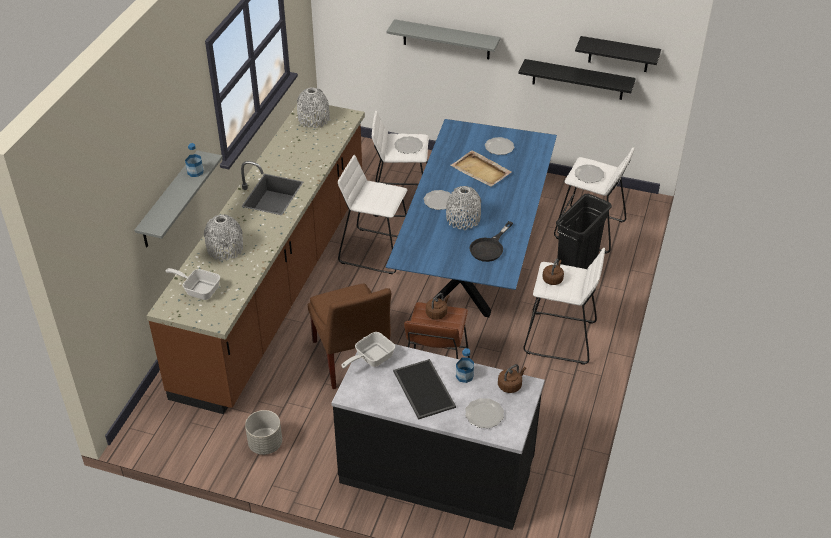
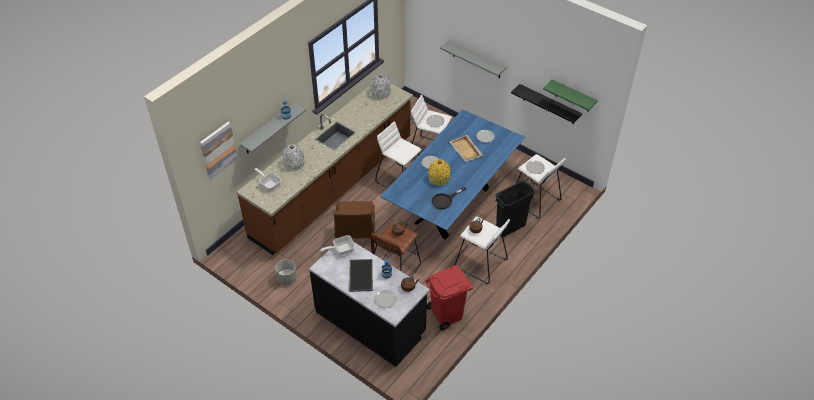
camera: 20 degrees right, 5 degrees up
grey vase [446,186,481,230] -> yellow vase [428,159,451,186]
black shelf [575,36,661,72] -> green shelf [543,80,598,112]
none -> picture [200,122,238,179]
none -> red trash can [425,265,473,330]

